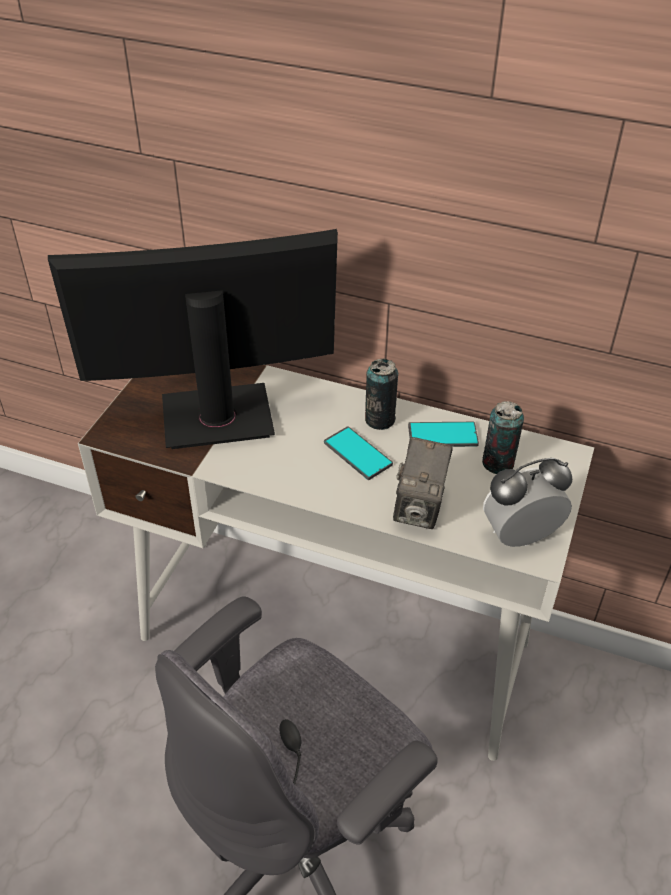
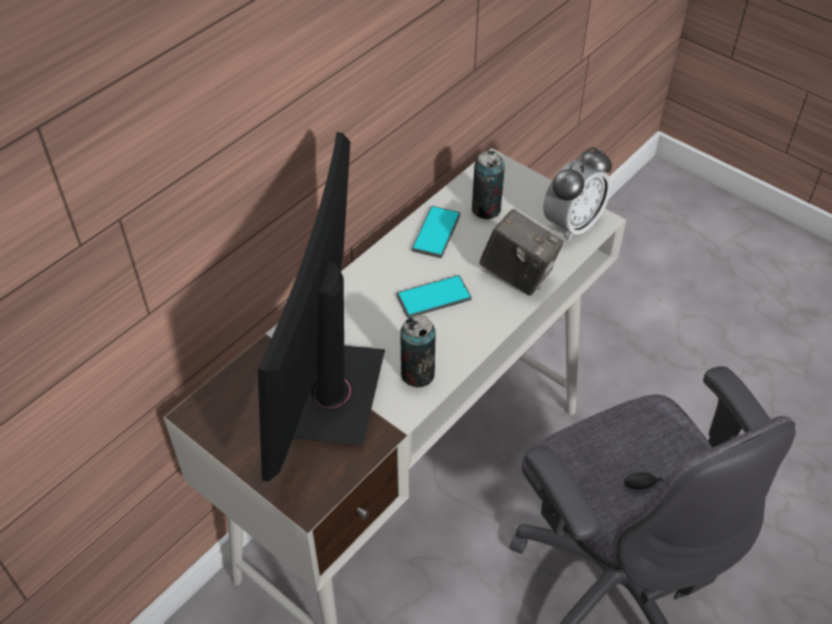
camera: 70 degrees left, 5 degrees up
can [365,358,398,430] -> can moved to [400,315,436,387]
alarm clock [483,458,572,547] -> alarm clock turned 135 degrees counterclockwise [543,147,612,241]

